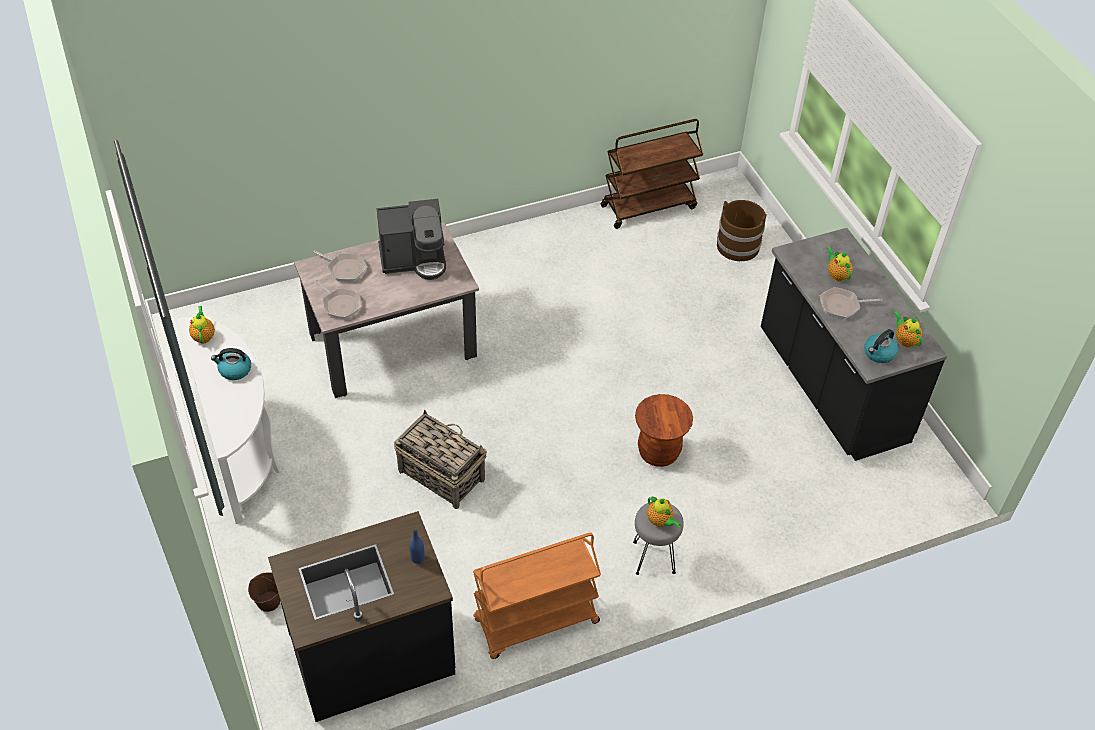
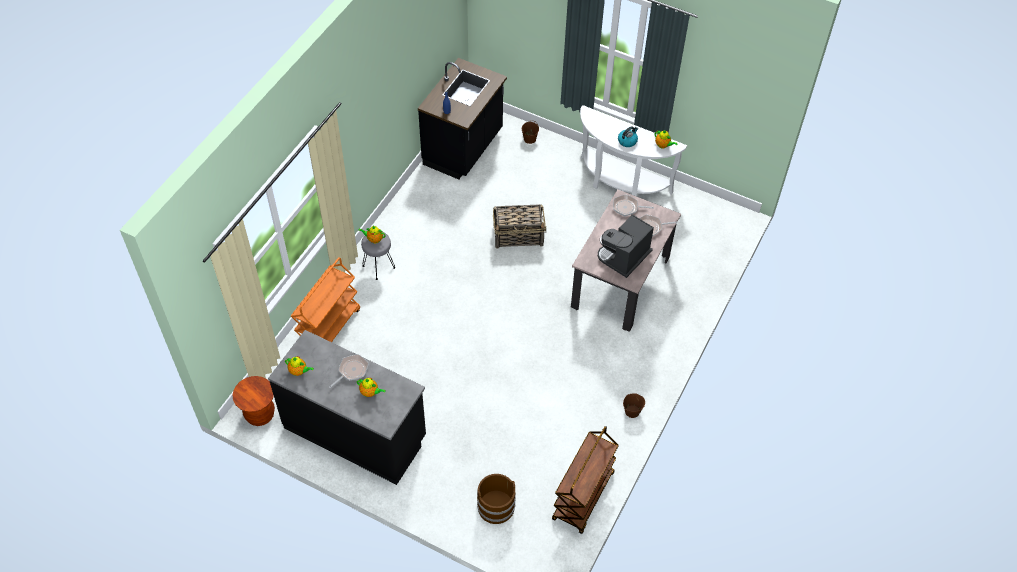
camera: 140 degrees right, 5 degrees up
orange cart [473,533,601,659] -> orange cart moved to [291,257,360,342]
brown stool [635,394,693,467] -> brown stool moved to [232,376,275,426]
kettle [864,329,898,363] -> none
none -> brown bucket [623,393,645,418]

